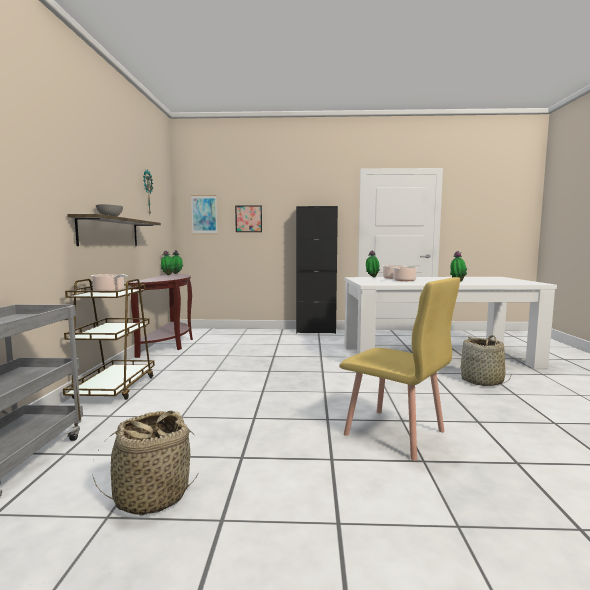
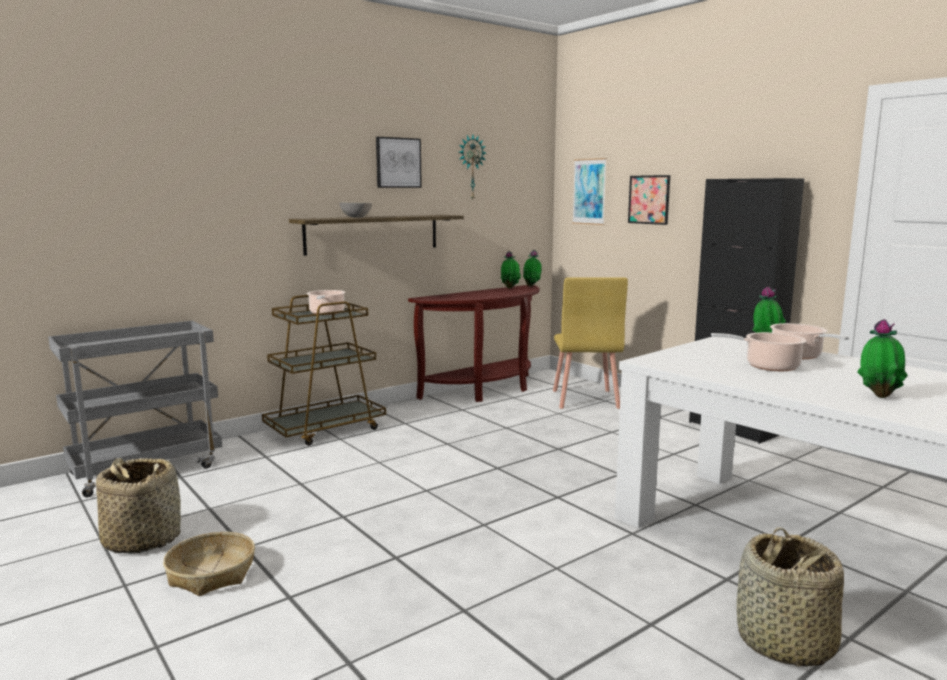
camera: 50 degrees right, 5 degrees up
yellow chair [339,277,460,461] -> yellow chair moved to [553,277,628,409]
none -> basket [163,532,255,596]
none -> picture [376,137,422,188]

